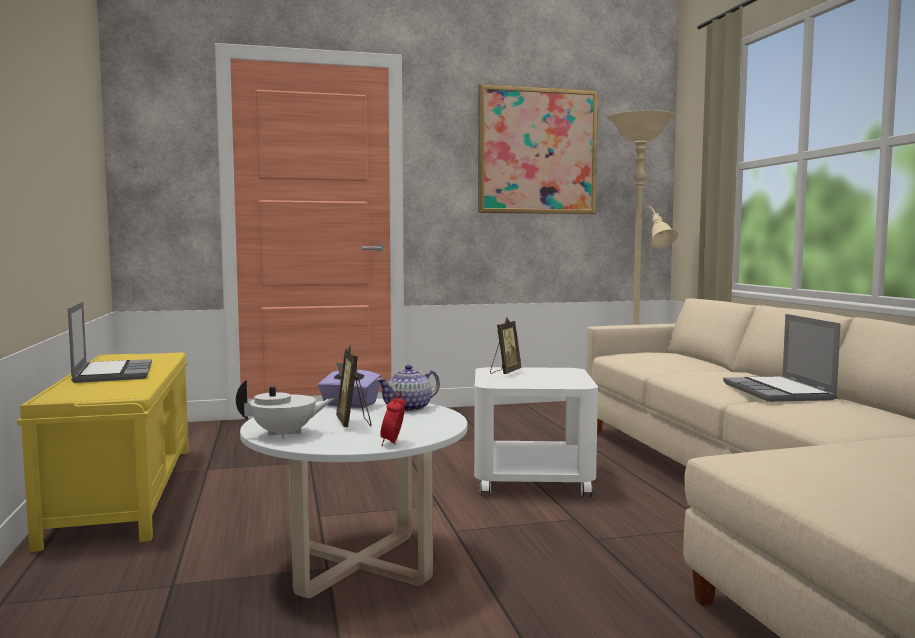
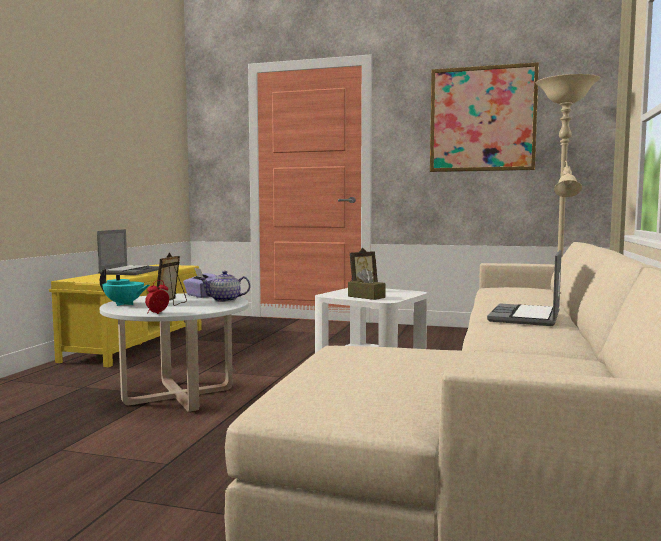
camera: 30 degrees right, 0 degrees up
white teapot [236,380,334,439] -> turquoise teapot [100,269,150,306]
none -> brown tissue box [348,268,385,300]

